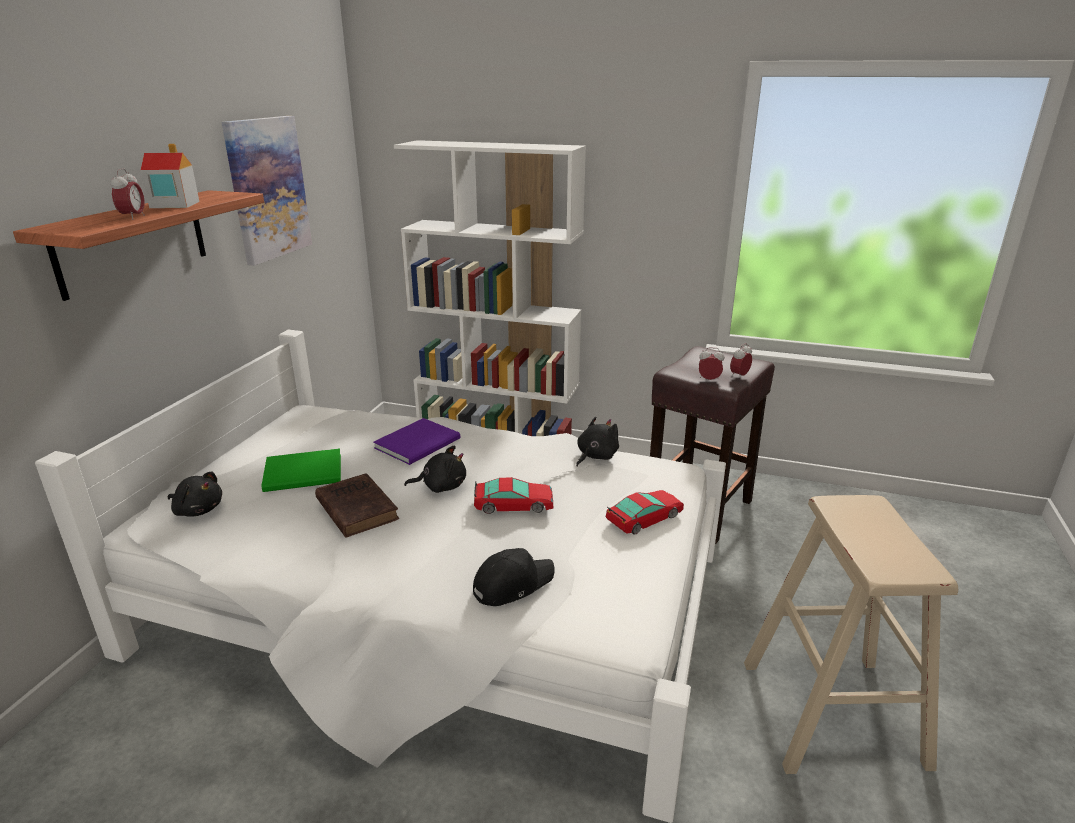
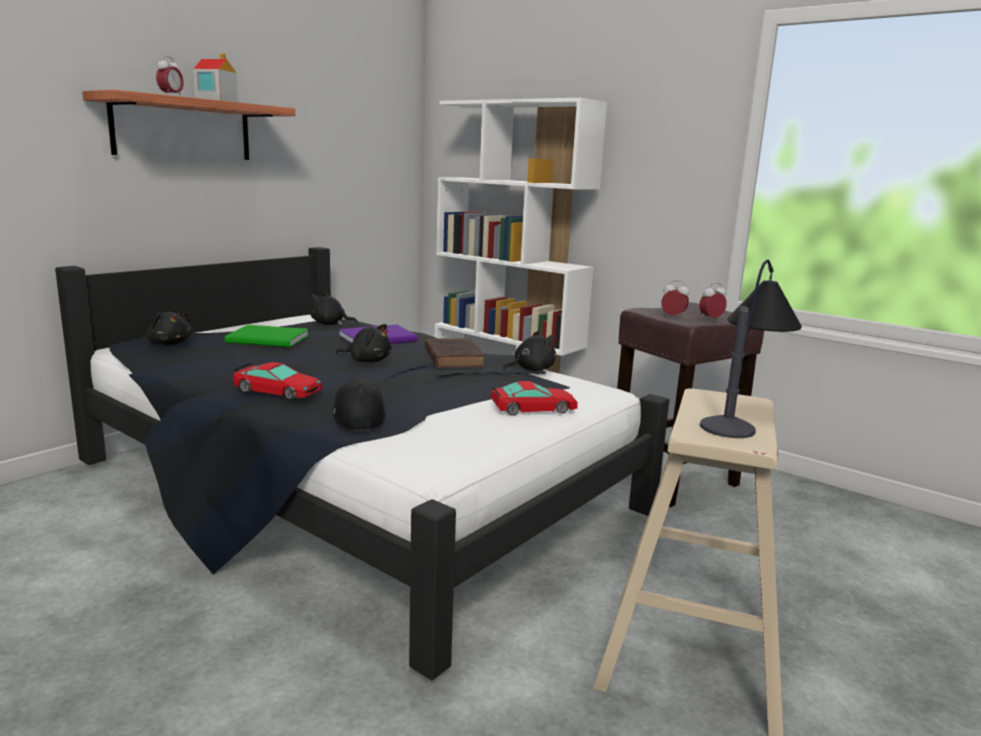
camera: 20 degrees right, 10 degrees down
white bed [35,330,726,823] -> black bed [55,247,669,680]
picture [221,116,312,266] -> none
brown book [315,473,399,538] -> brown book moved to [425,338,485,368]
black cap [473,548,555,606] -> black cap turned 90 degrees counterclockwise [333,378,385,430]
toy car [474,477,553,514] -> toy car moved to [233,362,322,400]
none -> black plush toy [310,292,358,325]
none -> table lamp [700,260,802,438]

